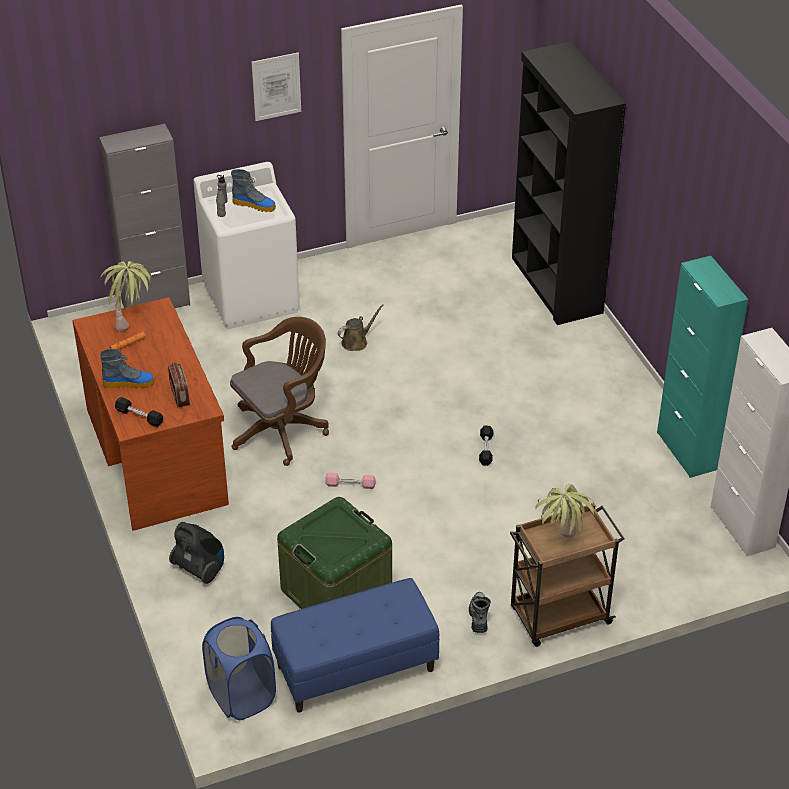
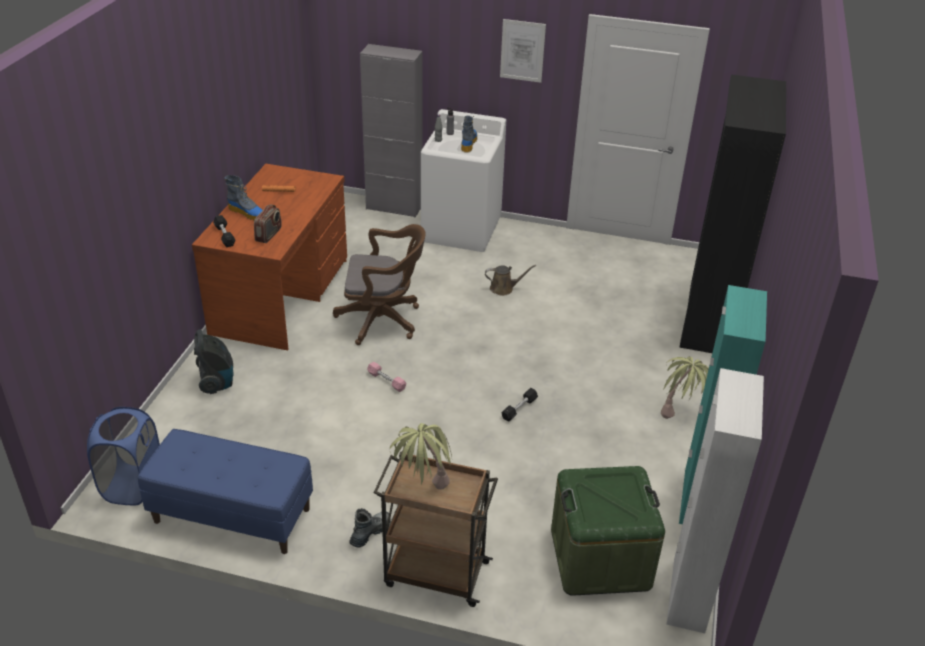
camera: 35 degrees right, 5 degrees down
potted plant [100,261,152,332] -> potted plant moved to [661,357,709,419]
boot [231,169,276,212] -> boot turned 135 degrees counterclockwise [461,116,477,152]
green storage box [277,497,392,609] -> green storage box moved to [551,466,665,596]

